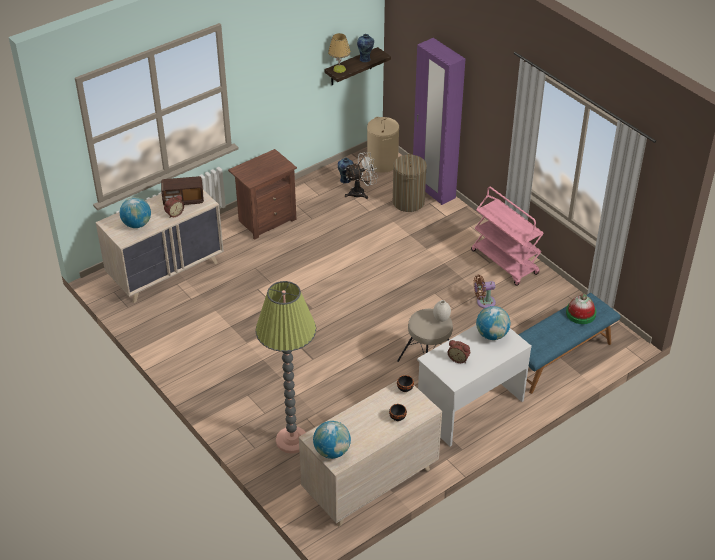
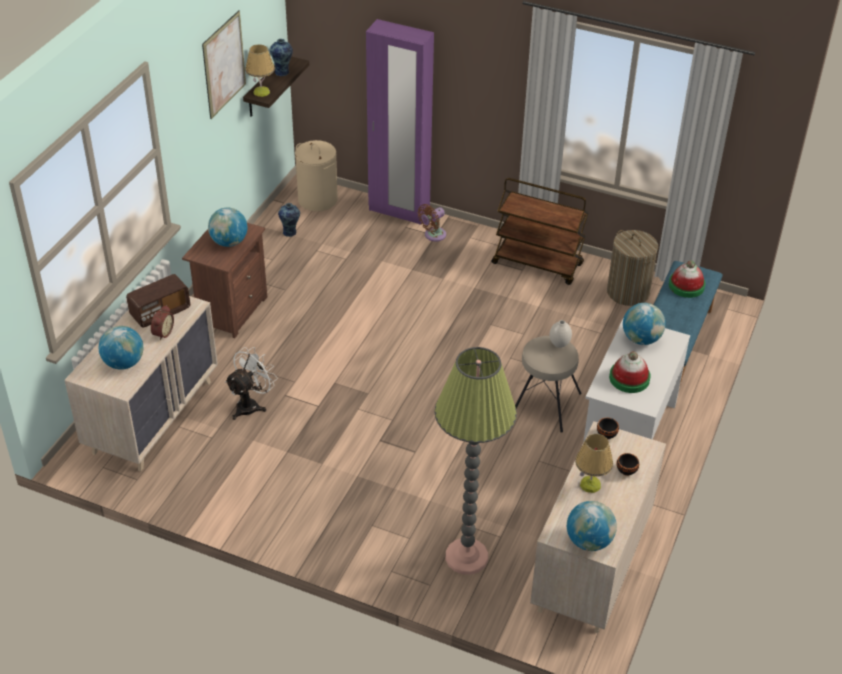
camera: 30 degrees left, 0 degrees up
white fan [345,152,378,199] -> white fan moved to [225,347,278,420]
laundry basket [393,154,427,212] -> laundry basket moved to [607,230,658,306]
alarm clock [448,340,470,363] -> hat [609,351,651,393]
pink cart [471,187,544,286] -> brown cart [491,178,589,285]
brown fan [474,274,496,309] -> brown fan moved to [418,204,446,241]
none -> picture [202,10,246,119]
none -> globe [208,208,247,247]
none -> table lamp [575,434,613,493]

